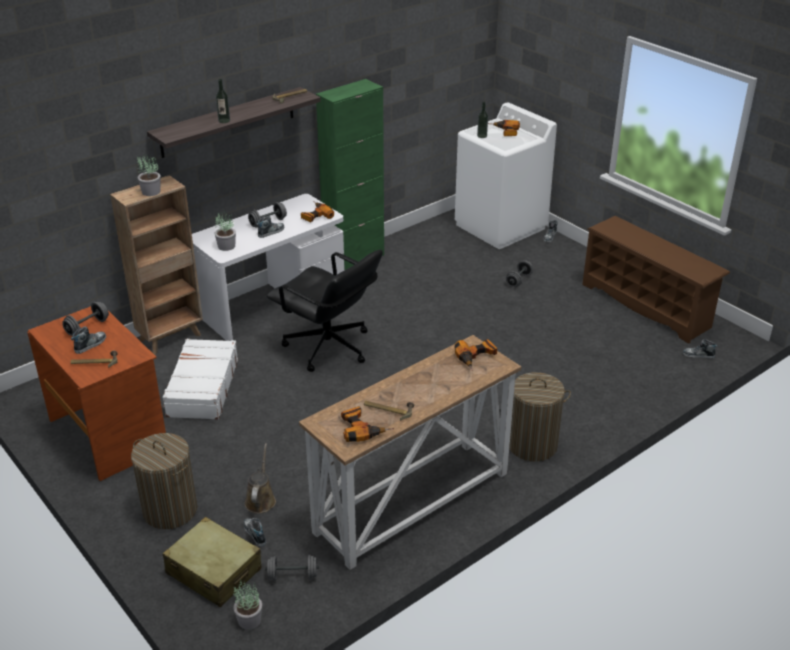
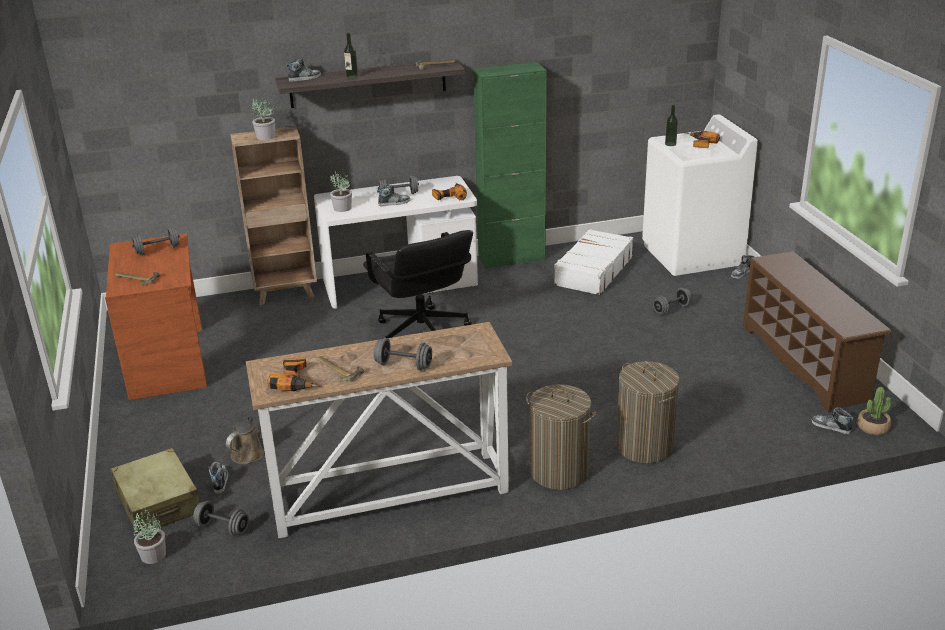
camera: 25 degrees right, 5 degrees down
shoe [71,327,106,354] -> shoe moved to [286,59,321,82]
laundry basket [131,433,197,529] -> laundry basket moved to [616,361,679,463]
white suitcase [163,339,238,420] -> white suitcase moved to [554,229,633,295]
power drill [455,339,497,371] -> none
none -> grey dumbbell [374,338,432,370]
none -> potted plant [857,387,891,435]

